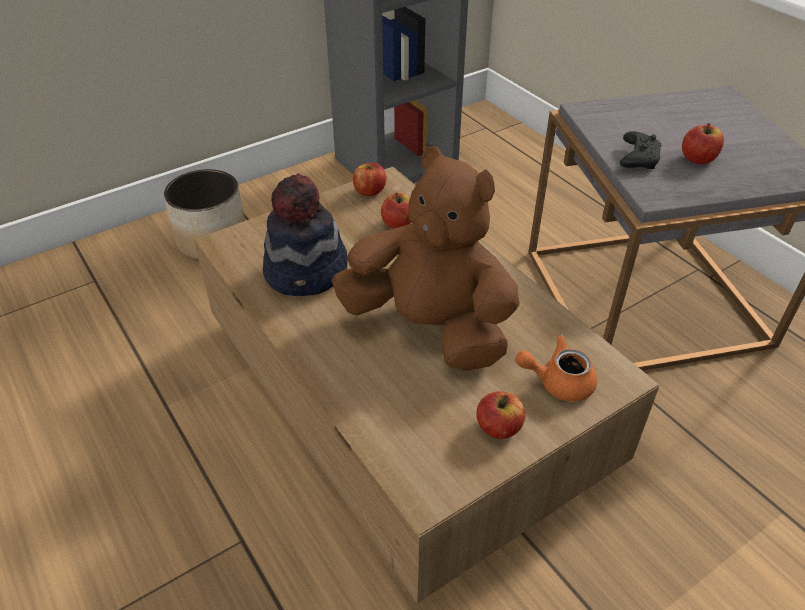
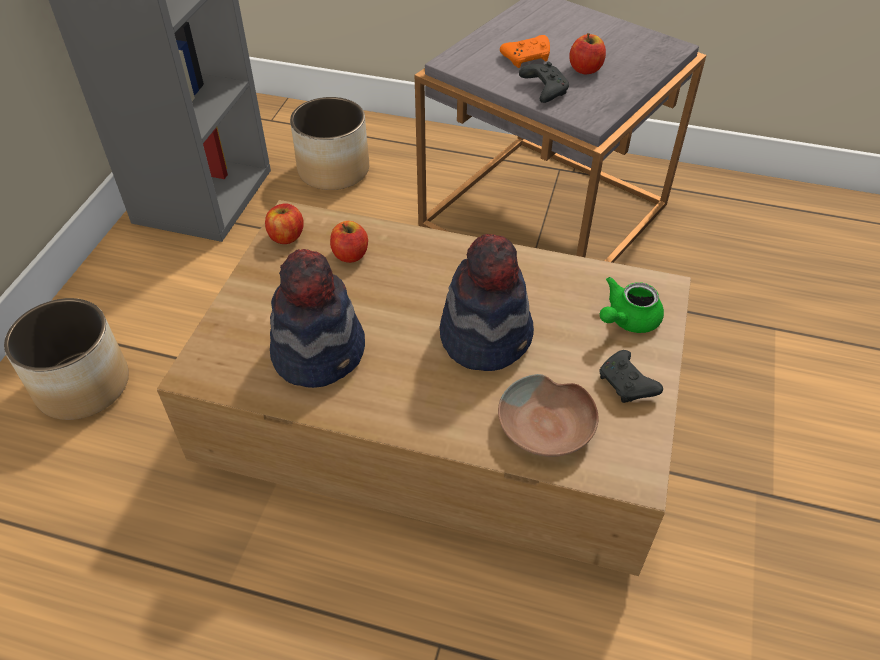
camera: 40 degrees left, 5 degrees up
brown plush toy [332,147,520,371] -> hat [439,234,534,371]
apple [476,391,525,439] -> black game controller [599,350,663,403]
orange teapot [515,334,597,402] -> green teapot [600,277,664,333]
none -> planter [290,97,369,190]
none -> brown bowl [498,374,599,457]
none -> orange game controller [500,35,550,68]

